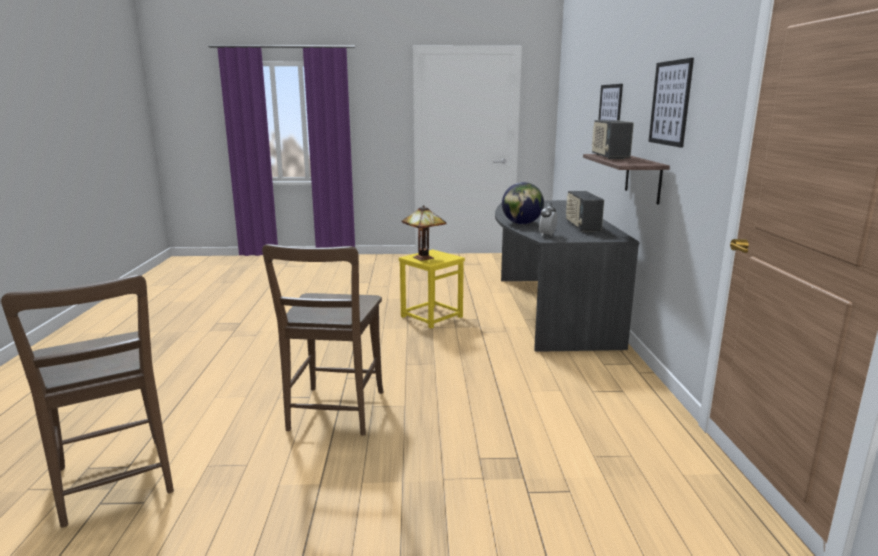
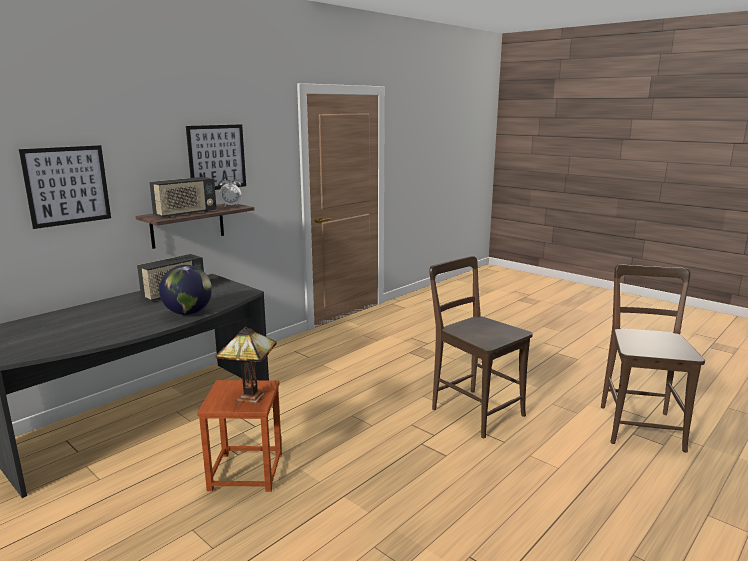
camera: 135 degrees left, 0 degrees up
brown chair [262,244,384,435] -> brown chair turned 90 degrees counterclockwise [429,256,533,438]
yellow stool [399,250,465,328] -> brown stool [197,380,282,492]
alarm clock [539,203,557,236] -> alarm clock moved to [218,176,241,206]

